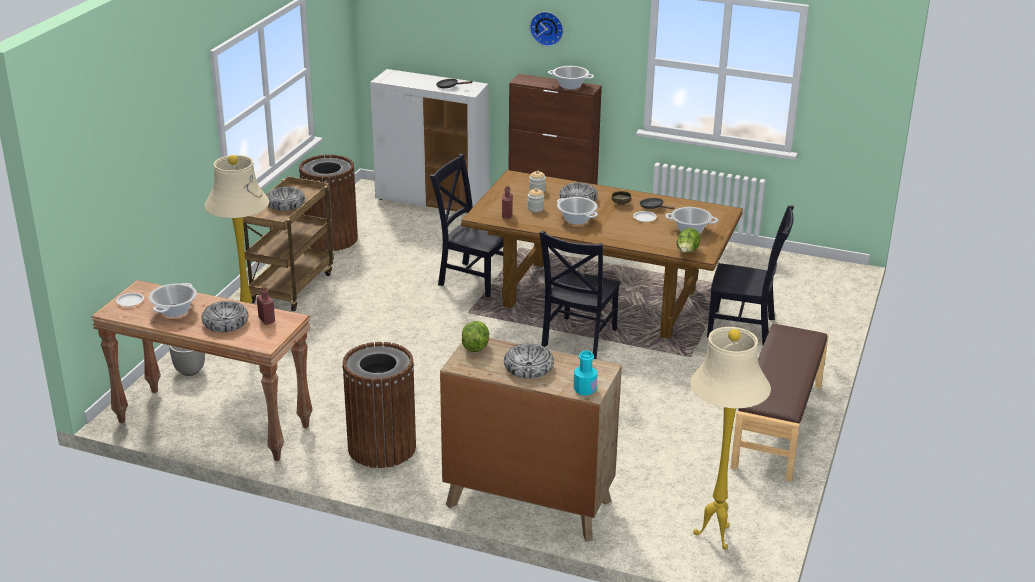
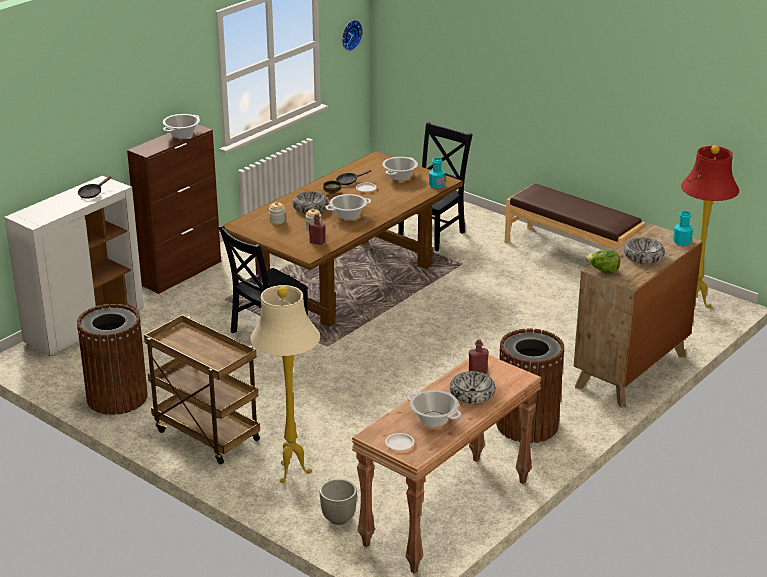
camera: 70 degrees left, 0 degrees up
bowl [267,187,305,211] -> none
wall clock [530,12,563,46] -> wall clock moved to [342,20,363,51]
black chair [539,231,621,359] -> none
lettuce [677,228,701,253] -> turquoise bottle [429,158,445,189]
beige floor lamp [690,327,771,550] -> red floor lamp [681,145,739,308]

